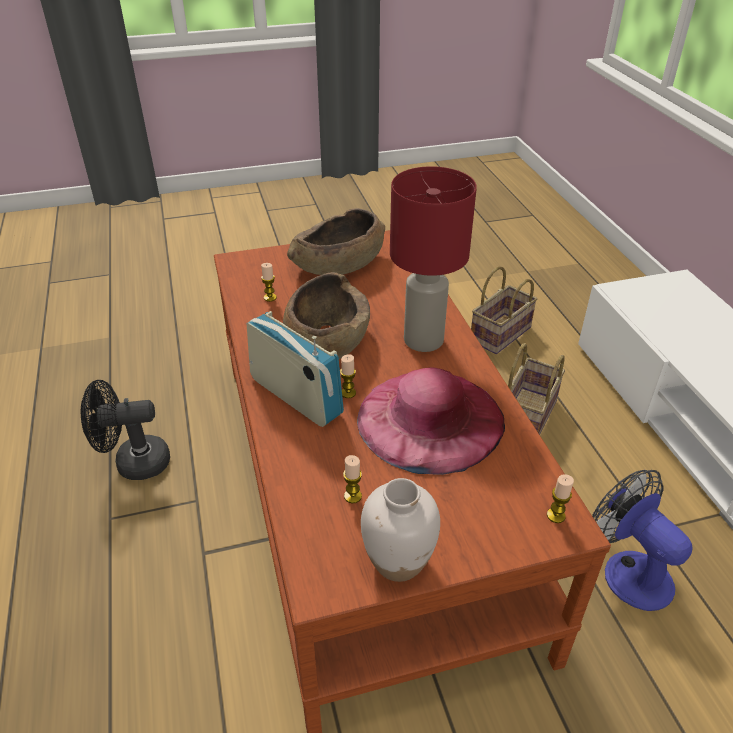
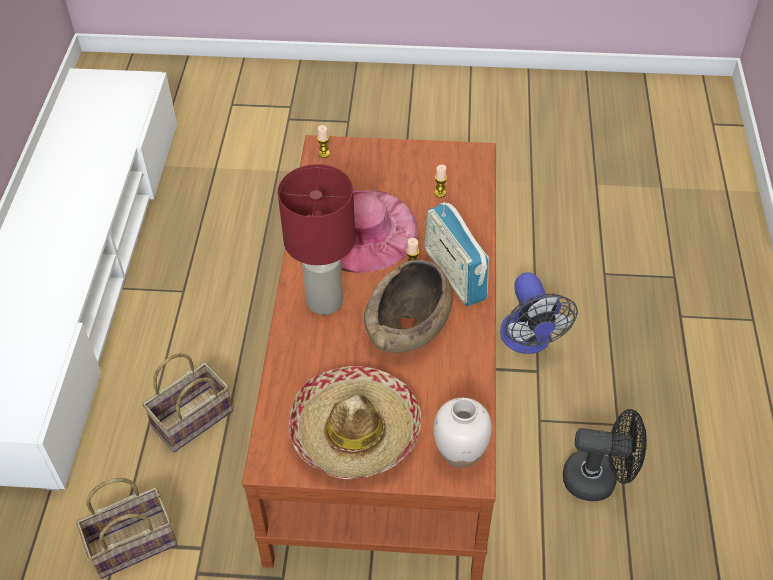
camera: 160 degrees left, 10 degrees up
candle [261,263,277,302] -> none
brown bowl [287,208,385,275] -> hat [288,366,422,479]
white vase [361,478,440,582] -> white vase moved to [434,398,492,468]
fan [592,470,692,611] -> fan moved to [500,272,578,354]

